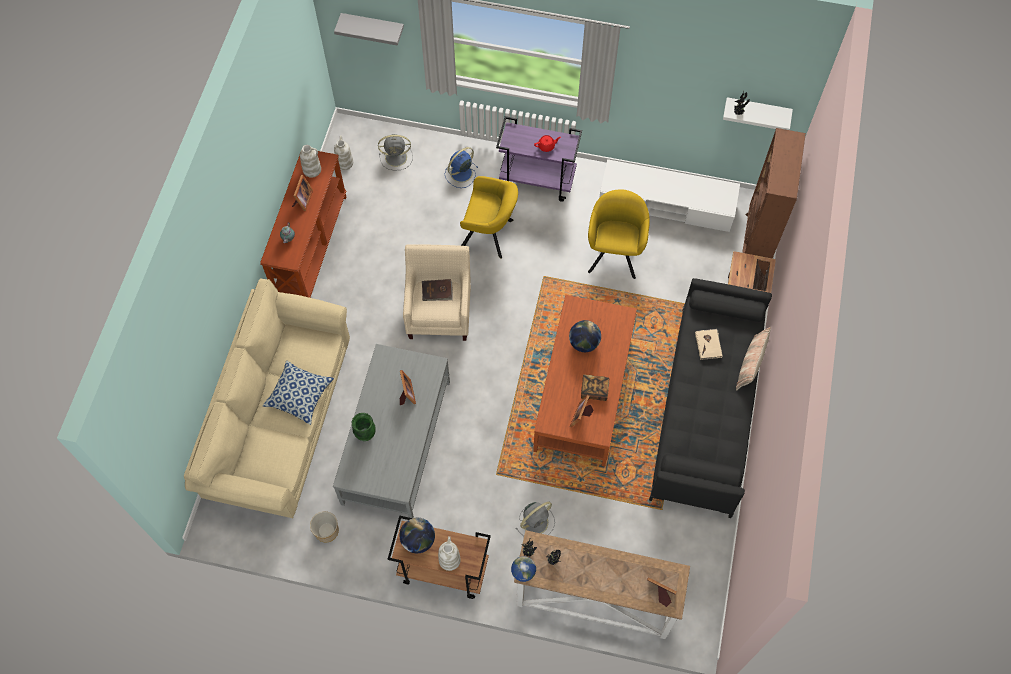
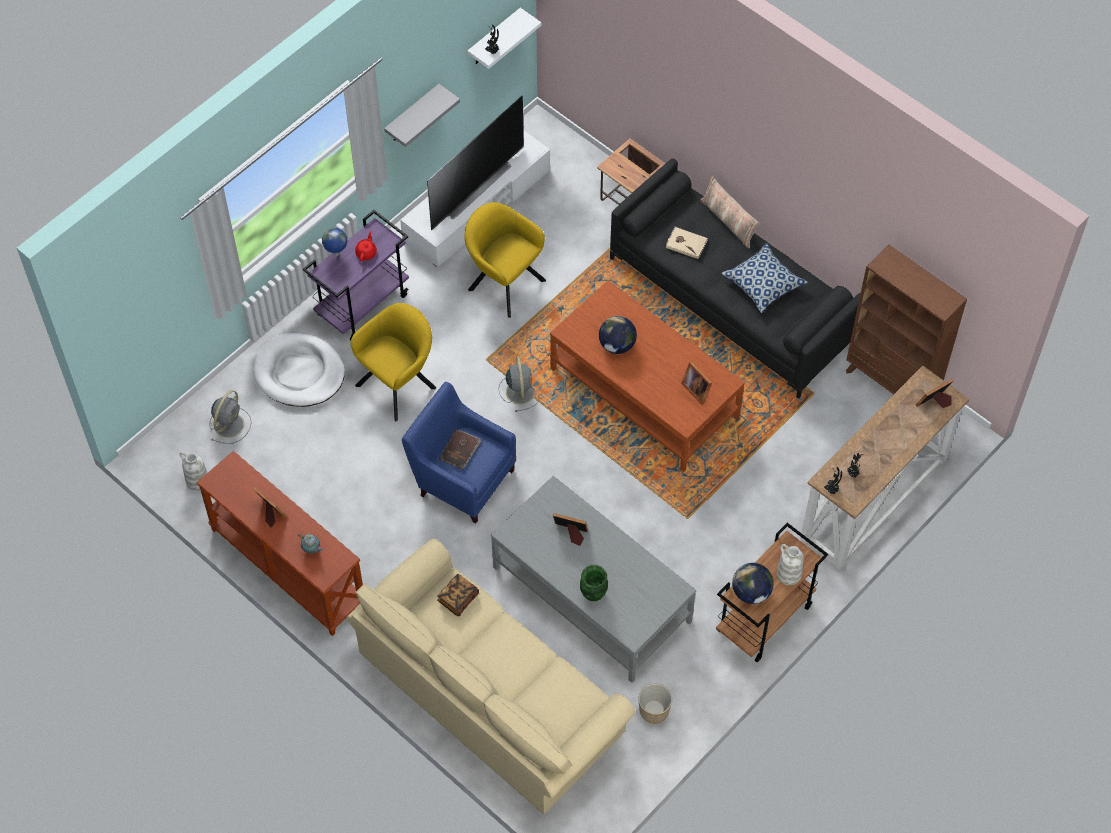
camera: 60 degrees left, 5 degrees down
pillow [263,361,334,425] -> pillow moved to [721,243,808,313]
white vase [300,145,321,178] -> none
grey shelf [334,13,404,46] -> grey shelf moved to [384,84,460,147]
beige armchair [403,244,471,341] -> blue armchair [402,382,516,524]
blue fan [445,147,479,188] -> white dog bed [253,333,345,407]
globe [511,556,536,582] -> globe moved to [322,228,347,256]
grey fan [516,502,555,535] -> grey fan moved to [498,356,540,412]
book [581,374,609,401] -> book moved to [437,574,479,616]
brown bookcase [742,128,806,275] -> brown bookcase moved to [846,245,967,394]
none -> television [427,96,524,230]

